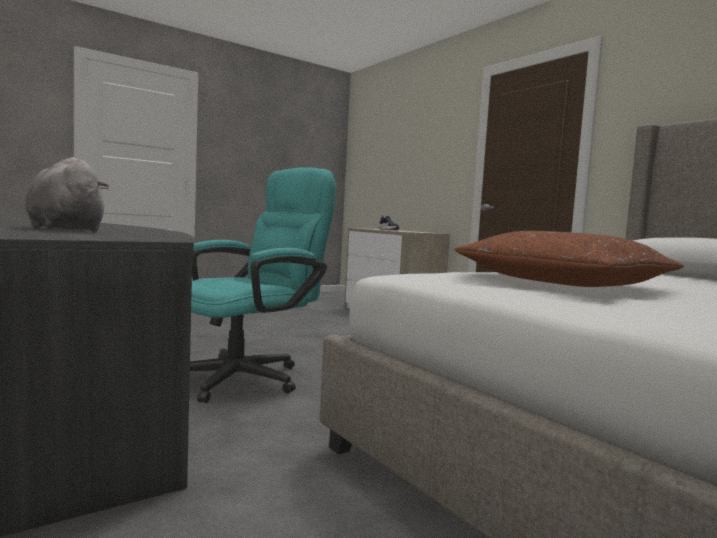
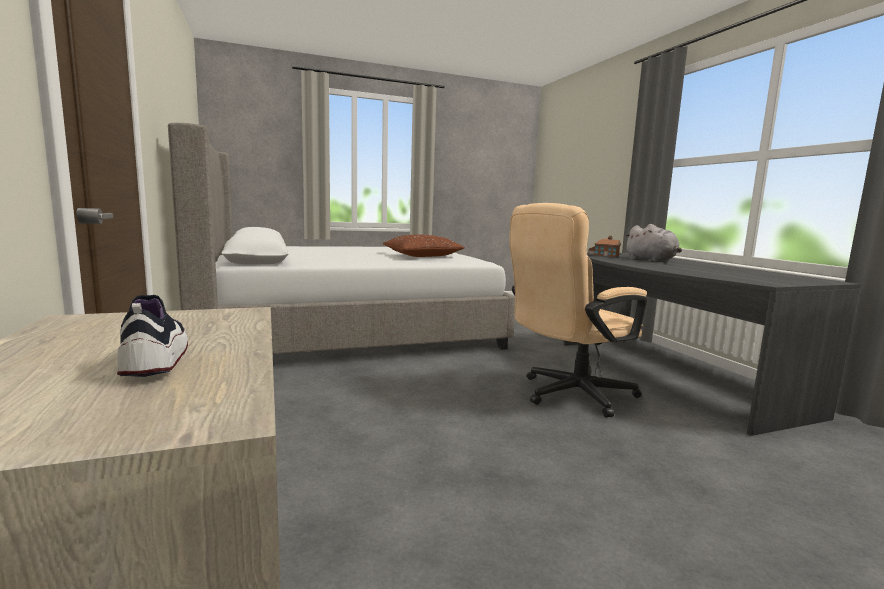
camera: 165 degrees left, 5 degrees up
turquoise office chair [190,167,336,403] -> beige office chair [509,203,647,418]
none -> toy house [588,236,621,257]

